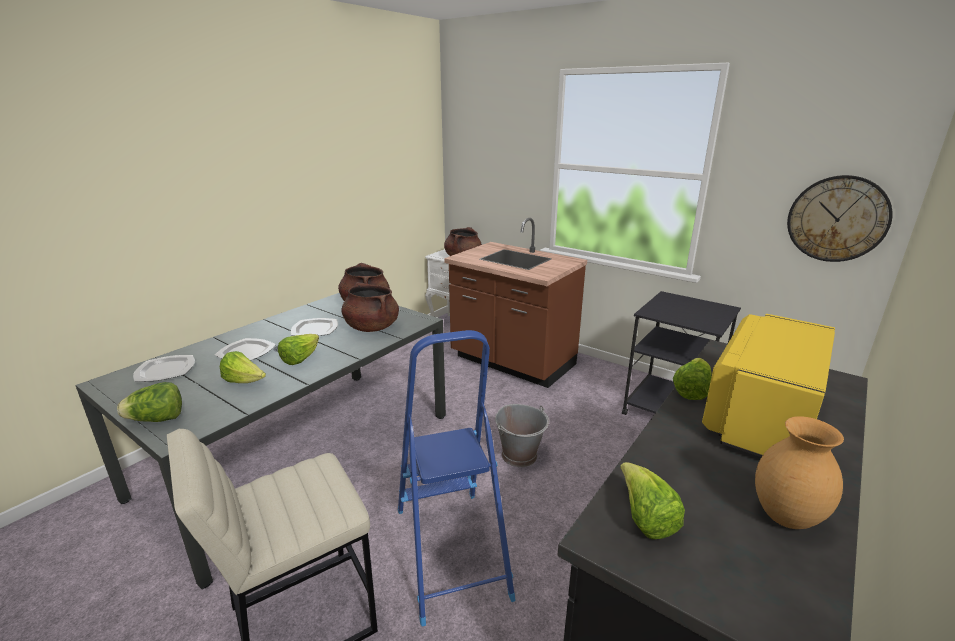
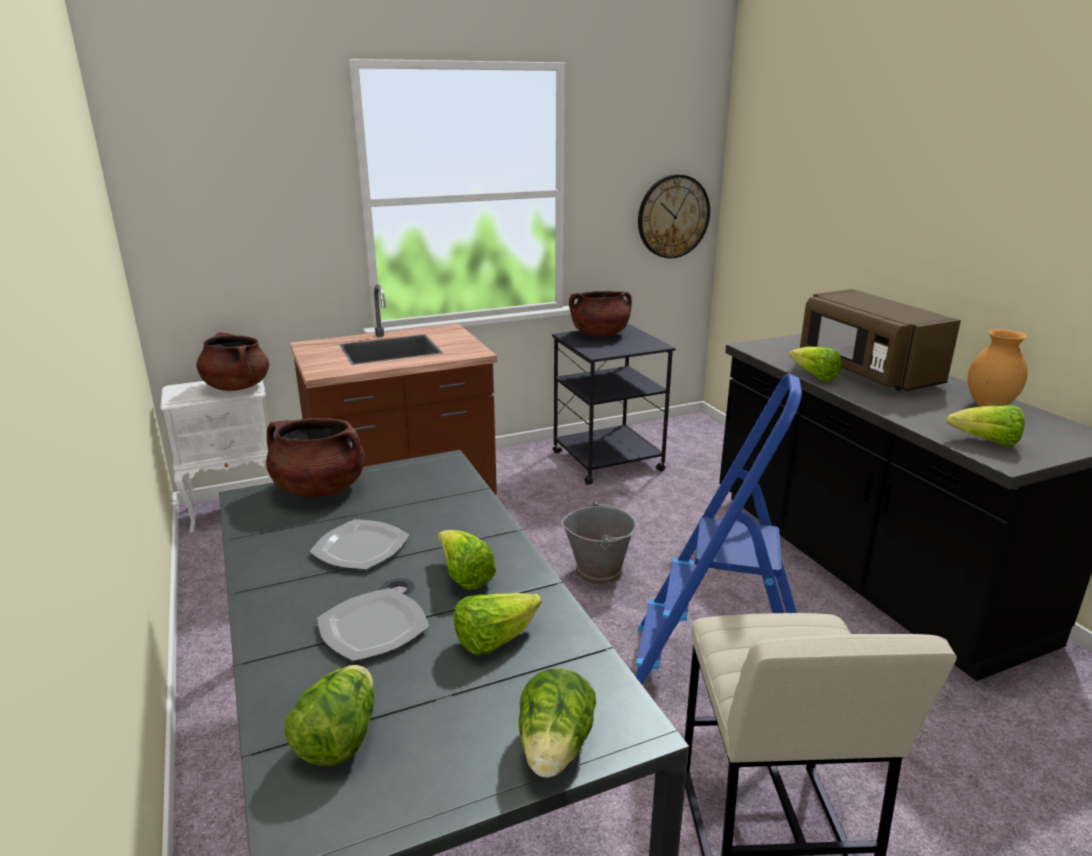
camera: 60 degrees left, 0 degrees up
plate [133,355,195,382] -> lettuce [284,665,374,766]
brown cooking pot [342,282,399,332] -> brown cooking pot moved to [569,291,632,337]
yellow microwave [702,314,835,457] -> brown microwave [800,289,961,391]

